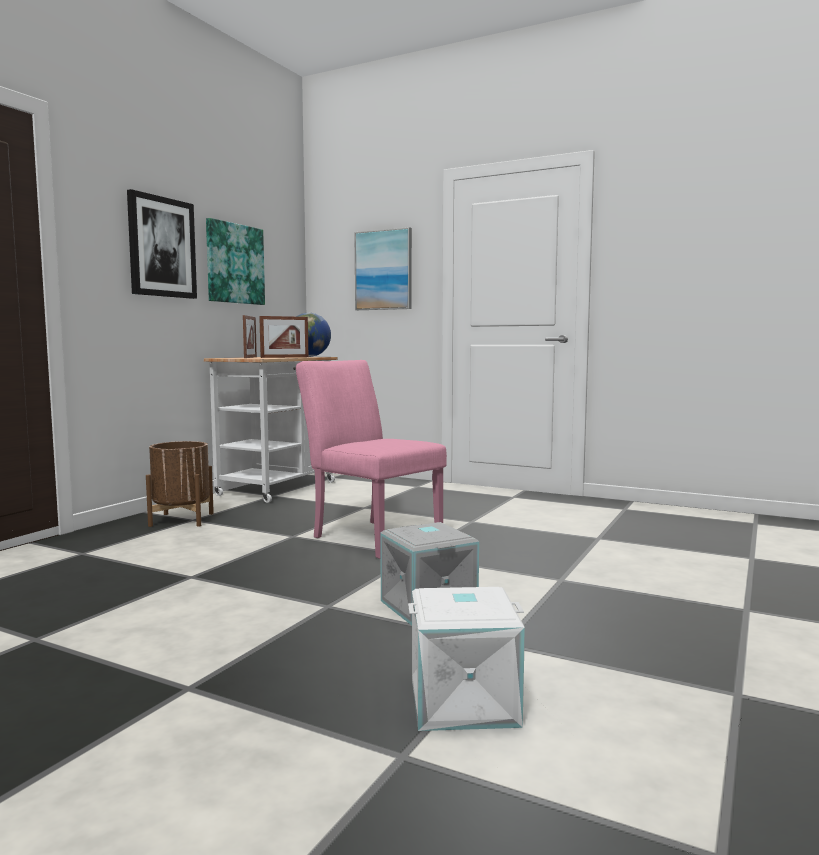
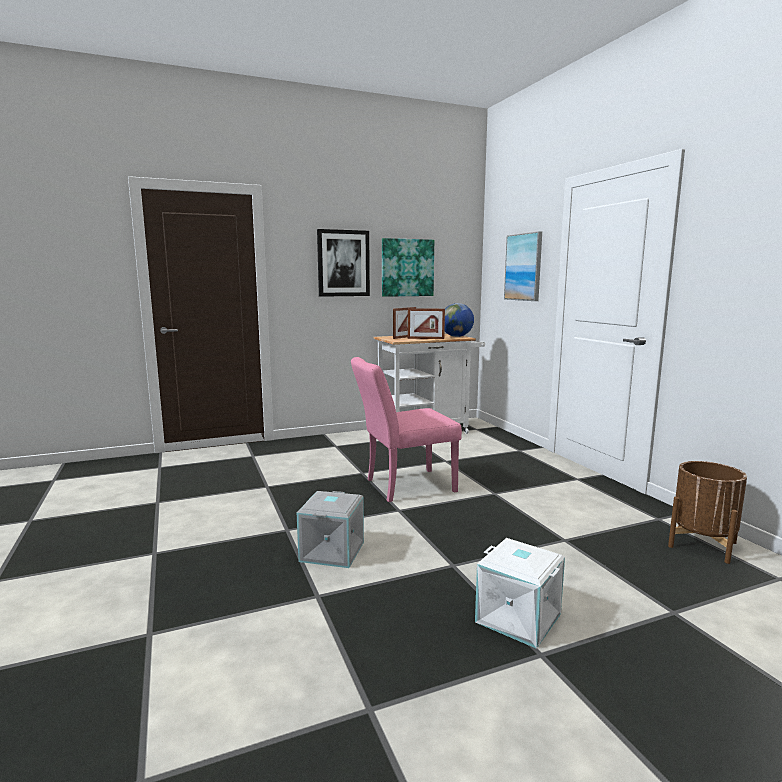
camera: 40 degrees right, 5 degrees up
brown planter [146,441,214,527] -> brown planter moved to [668,461,747,564]
pink chair [296,360,447,559] -> pink chair turned 105 degrees counterclockwise [351,357,462,502]
white storage box [408,587,525,731] -> white storage box moved to [475,538,565,649]

